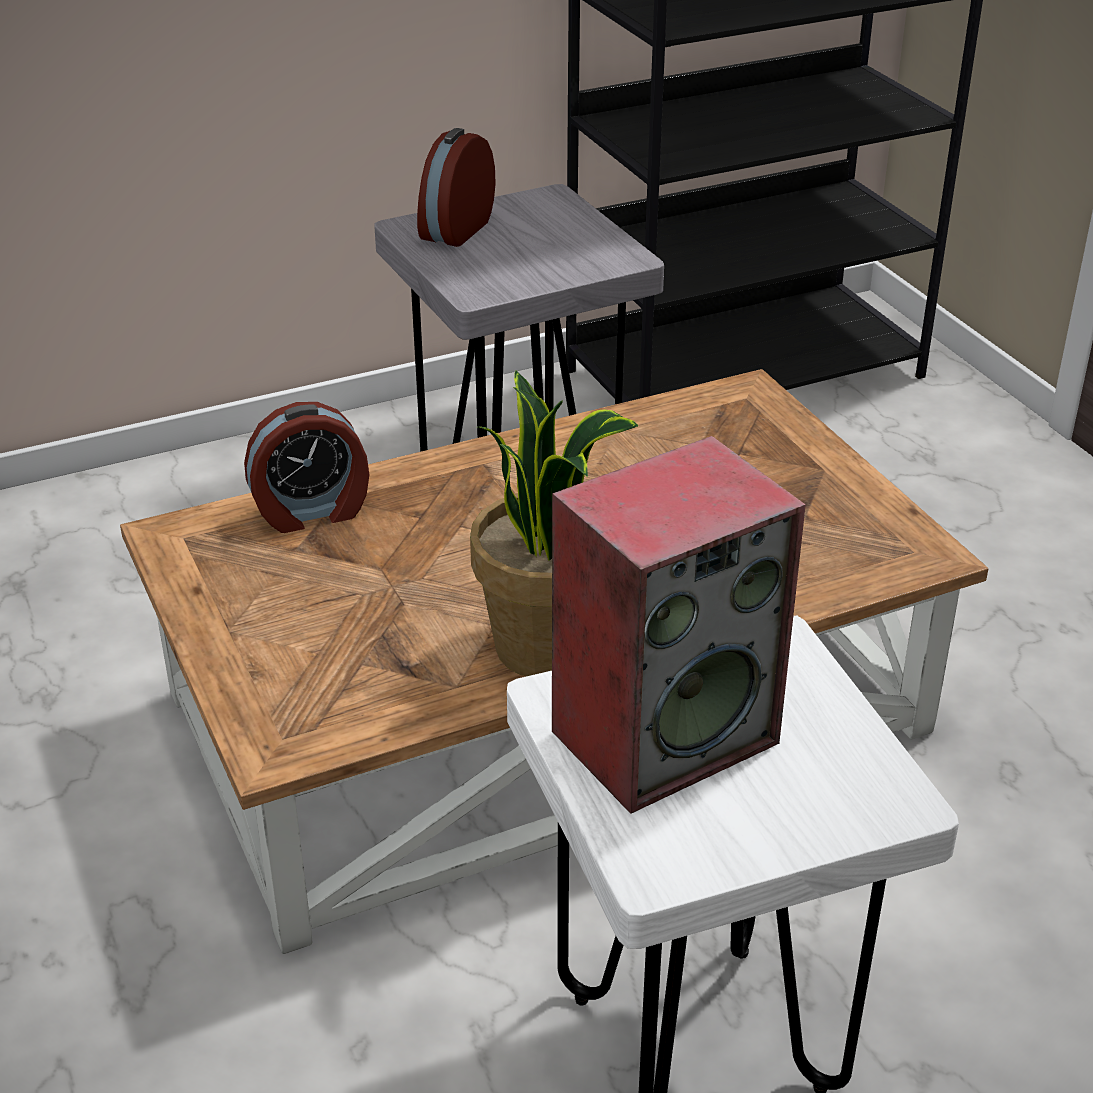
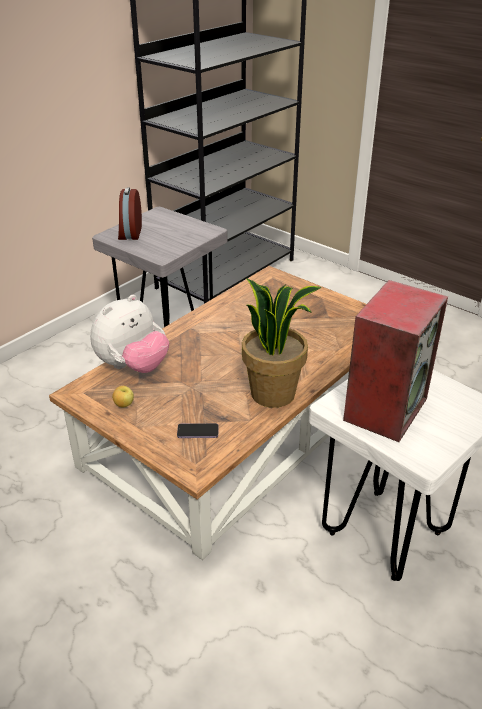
camera: 25 degrees left, 0 degrees up
alarm clock [244,402,369,533] -> plush toy [90,295,169,373]
none -> apple [112,386,134,408]
none -> phone [177,423,218,438]

